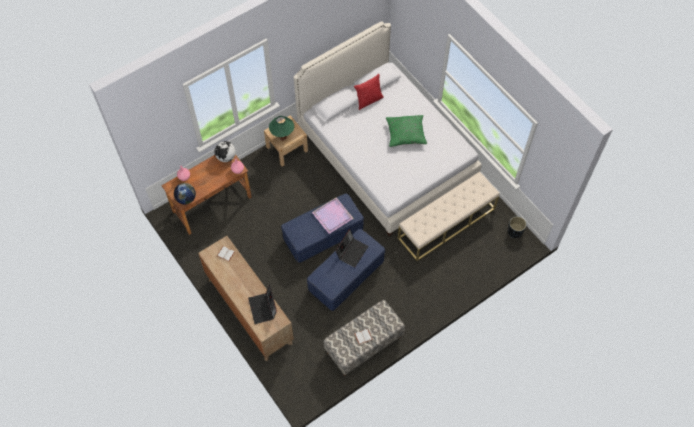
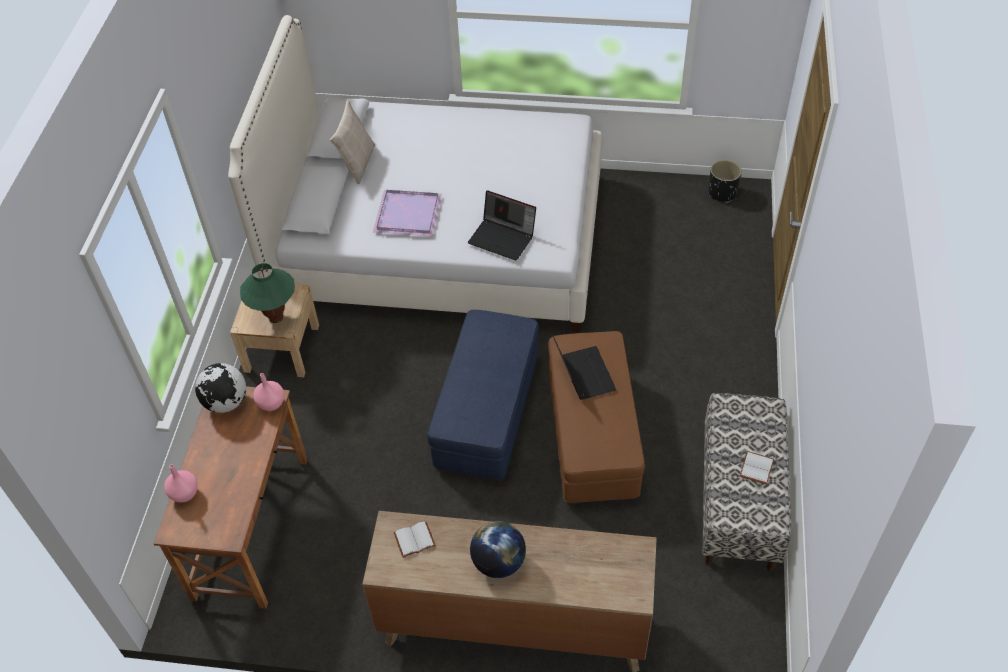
camera: 45 degrees left, 10 degrees down
globe [174,183,196,205] -> globe moved to [470,521,526,578]
laptop [248,285,277,324] -> laptop moved to [468,190,536,261]
blue ottoman [307,229,385,311] -> brown ottoman [548,331,645,504]
purple tray [312,198,354,234] -> purple tray moved to [373,190,442,237]
red pillow [354,74,384,110] -> beige pillow [330,100,375,184]
green pillow [386,115,427,147] -> none
beige bench [398,172,500,261] -> none

